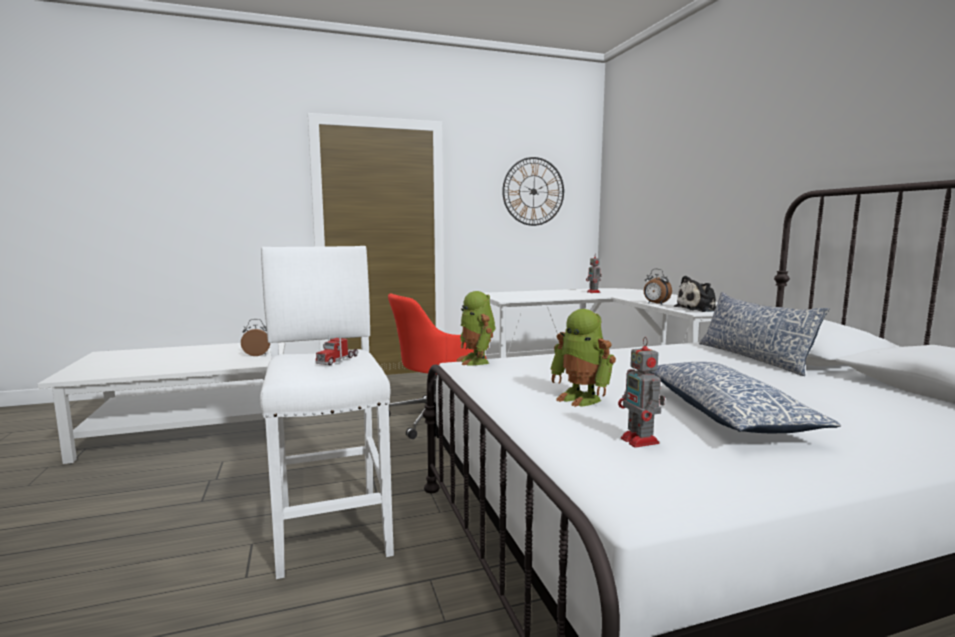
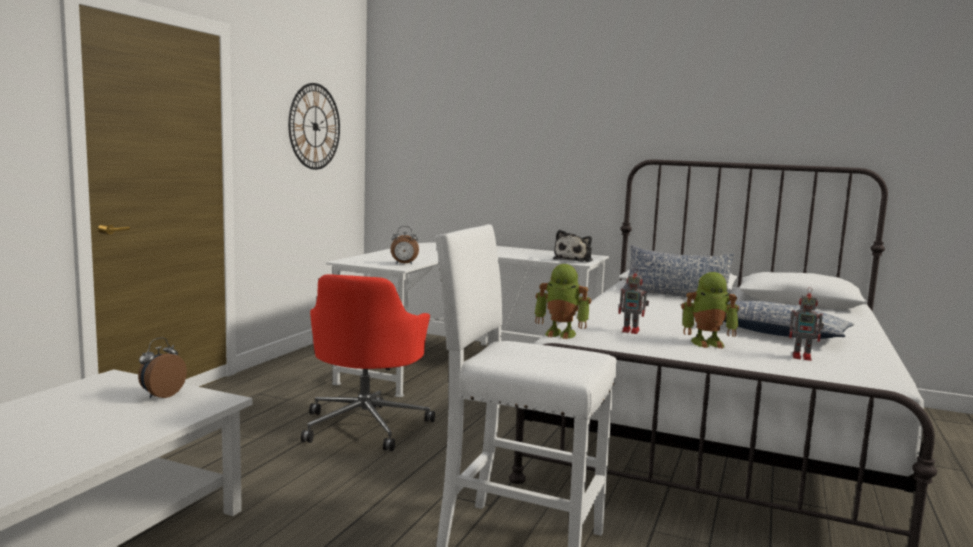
camera: 50 degrees left, 0 degrees up
toy truck [315,336,358,365] -> none
toy robot [586,254,602,293] -> toy robot moved to [618,268,649,334]
alarm clock [644,269,672,304] -> alarm clock moved to [391,226,419,264]

